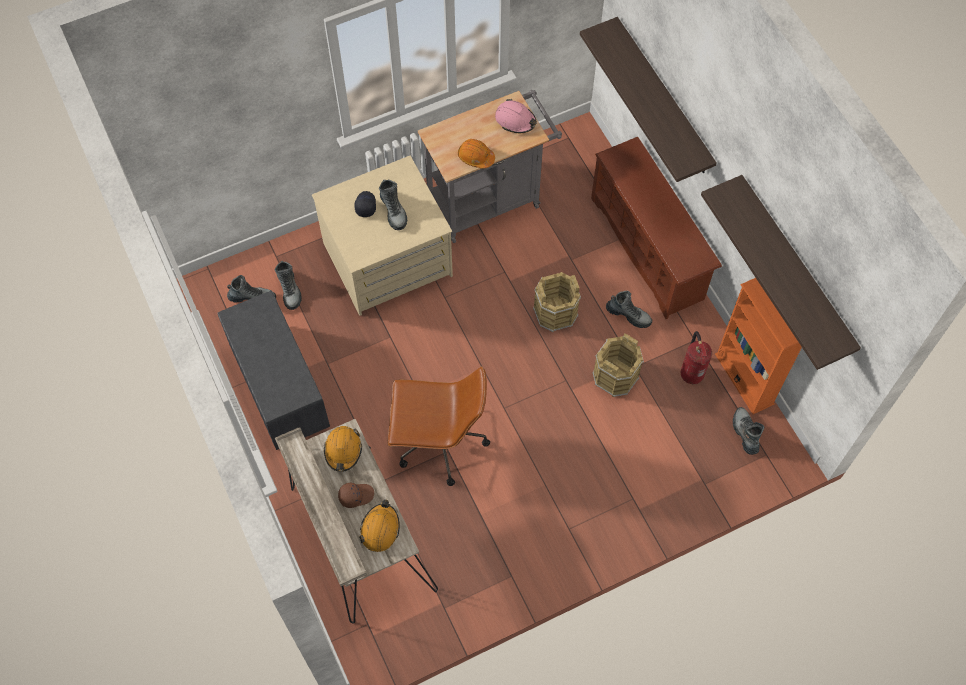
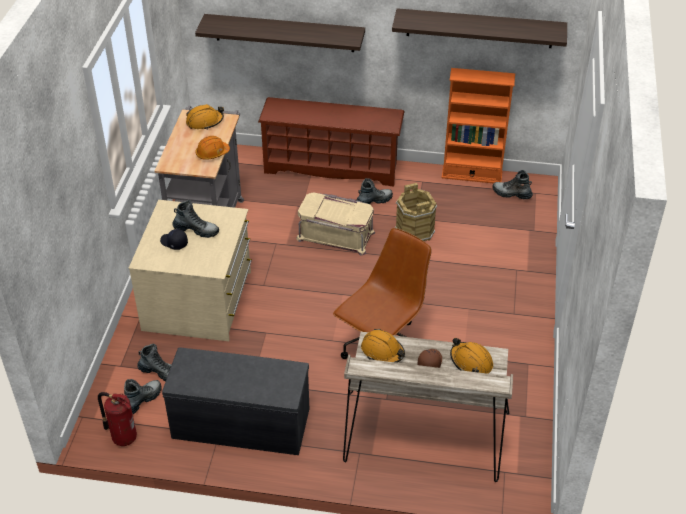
camera: 55 degrees left, 20 degrees down
pink hard hat [495,99,537,133] -> orange hard hat [186,104,224,130]
brown bucket [533,272,581,332] -> beige storage box [296,192,375,256]
fire extinguisher [681,331,712,384] -> fire extinguisher moved to [98,392,137,446]

